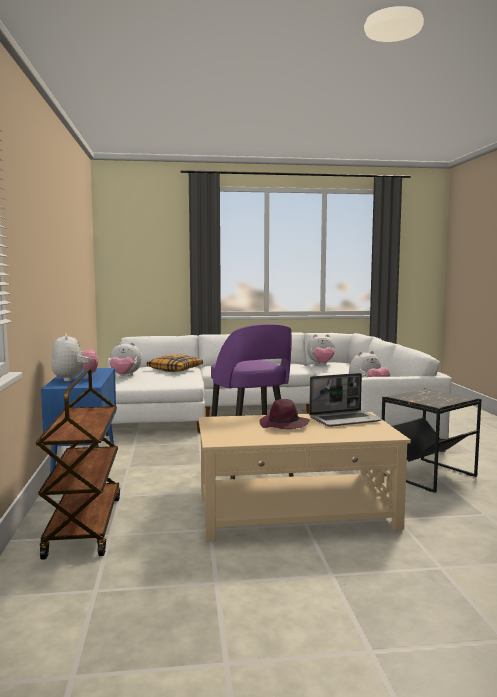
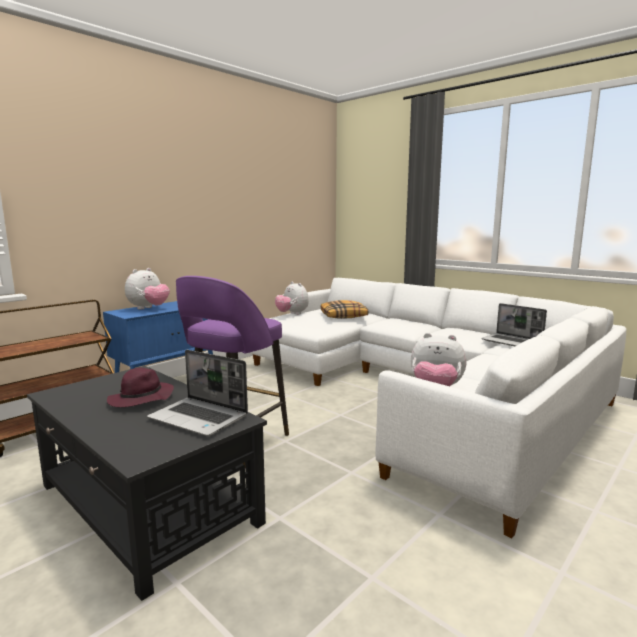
camera: 50 degrees right, 5 degrees up
beige coffee table [199,412,411,541] -> black coffee table [27,366,267,601]
plush toy [307,334,335,364] -> laptop [482,303,547,346]
black side table [382,388,482,493] -> none

